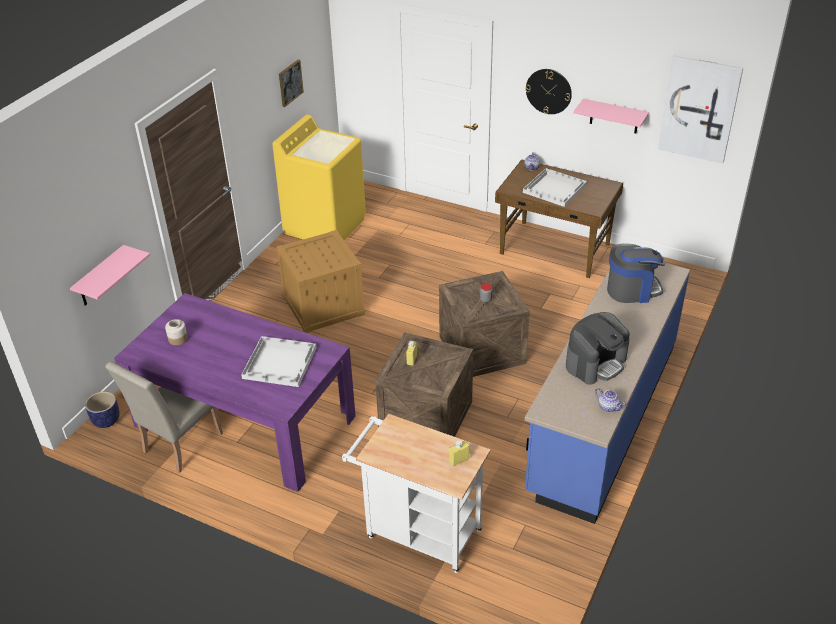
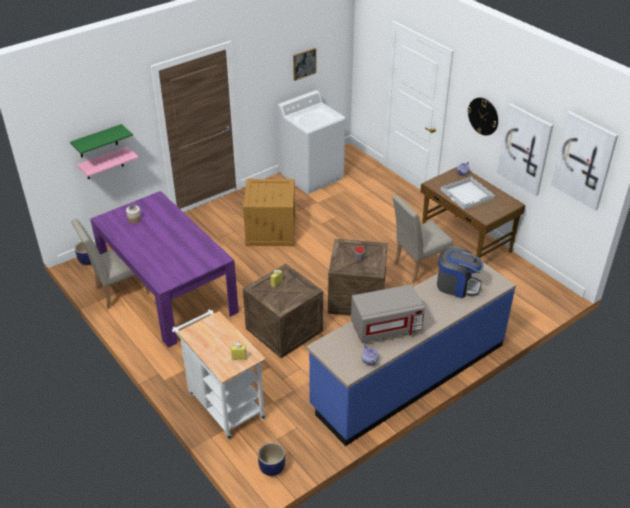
camera: 25 degrees right, 0 degrees up
white tray [241,336,317,387] -> none
yellow washing machine [272,115,366,240] -> white washing machine [278,90,345,194]
coffee machine [566,312,630,385] -> grey microwave [351,284,425,343]
pink shelf [573,99,649,133] -> picture [497,103,553,196]
none -> green shelf [70,124,133,158]
none -> planter [258,442,285,476]
none -> beige chair [392,195,453,283]

